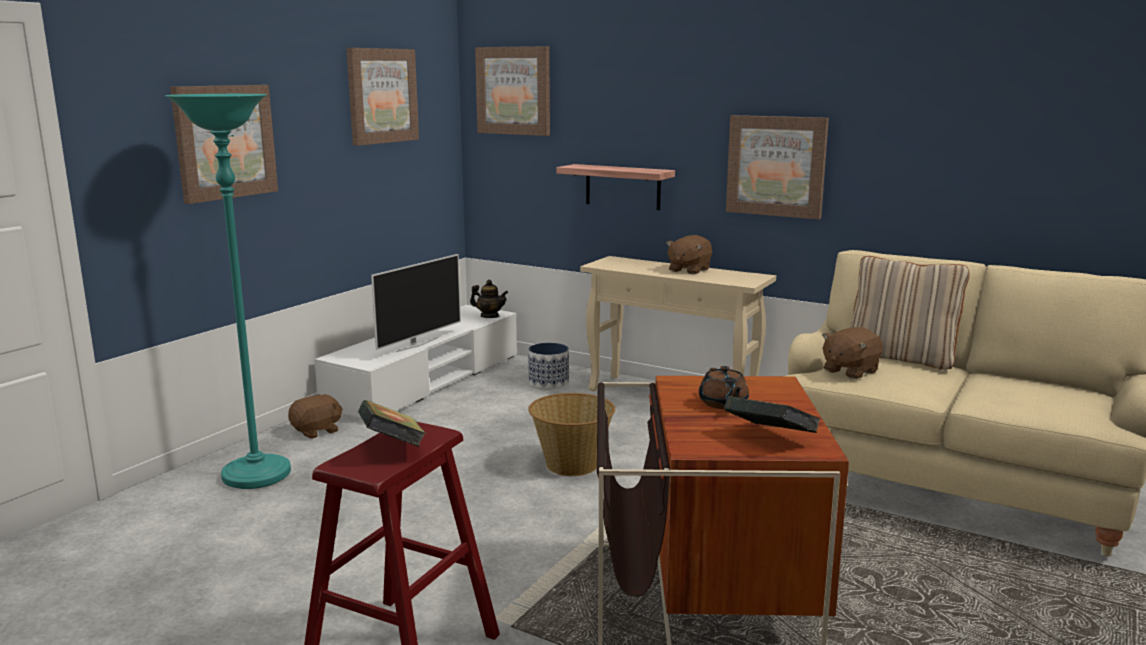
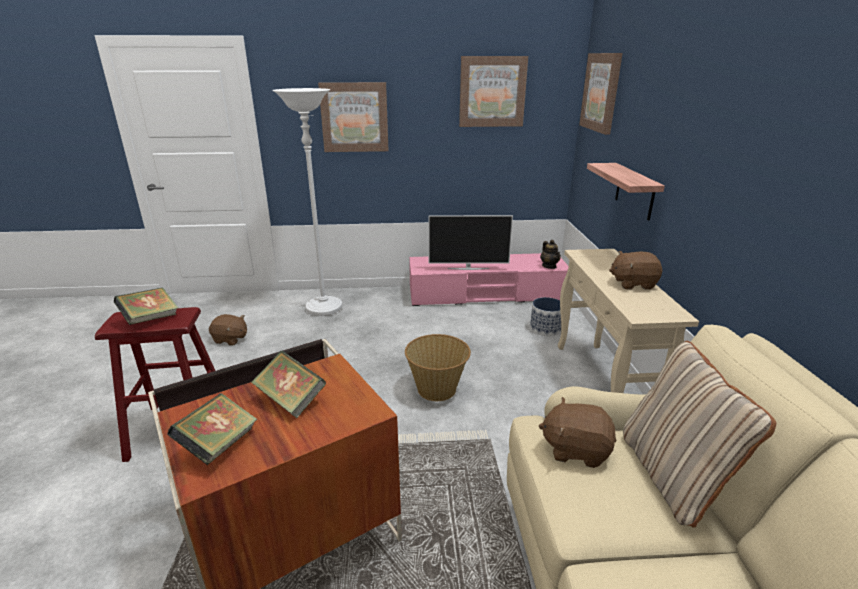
camera: 55 degrees right, 10 degrees up
turquoise floor lamp [165,94,291,489] -> white floor lamp [272,88,342,316]
brown plush toy [288,394,343,439] -> brown plush toy moved to [209,314,247,346]
white tv stand [314,305,517,419] -> pink tv stand [409,253,568,306]
brown teapot [699,366,749,409] -> book [251,351,326,418]
picture [726,115,829,219] -> none

